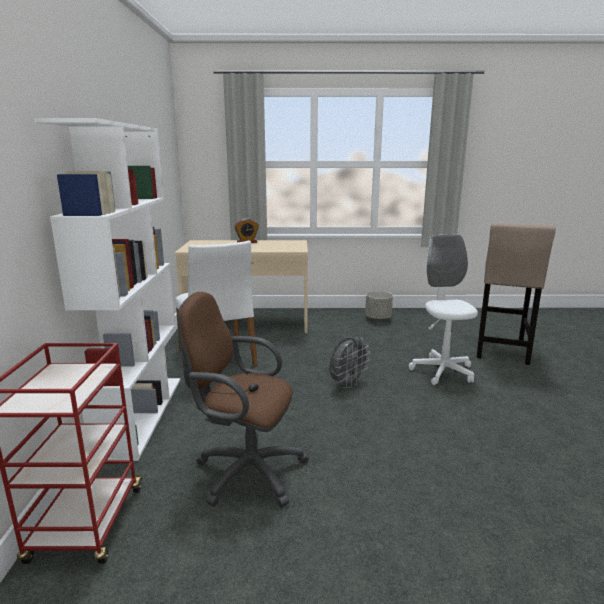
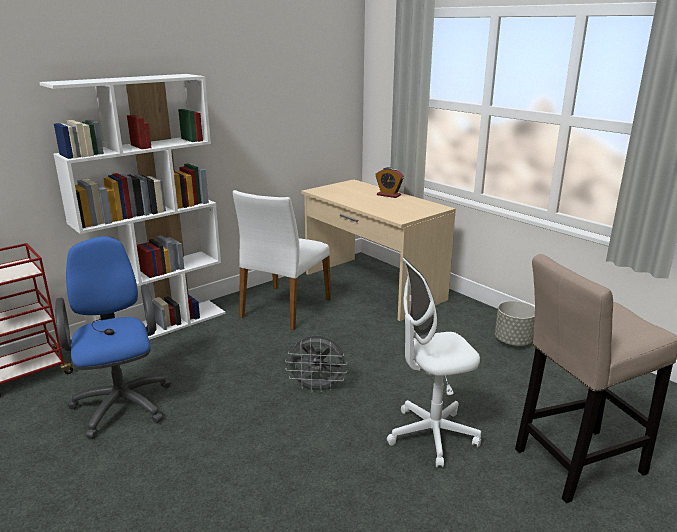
camera: 50 degrees right, 5 degrees up
brown office chair [178,292,309,508] -> blue office chair [55,236,171,439]
white office chair [409,235,478,385] -> white office chair turned 150 degrees counterclockwise [387,258,481,467]

